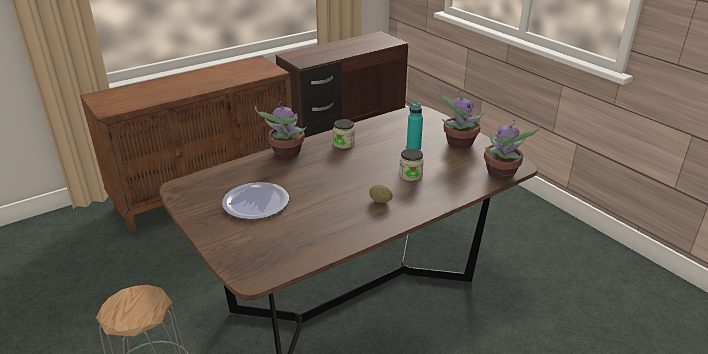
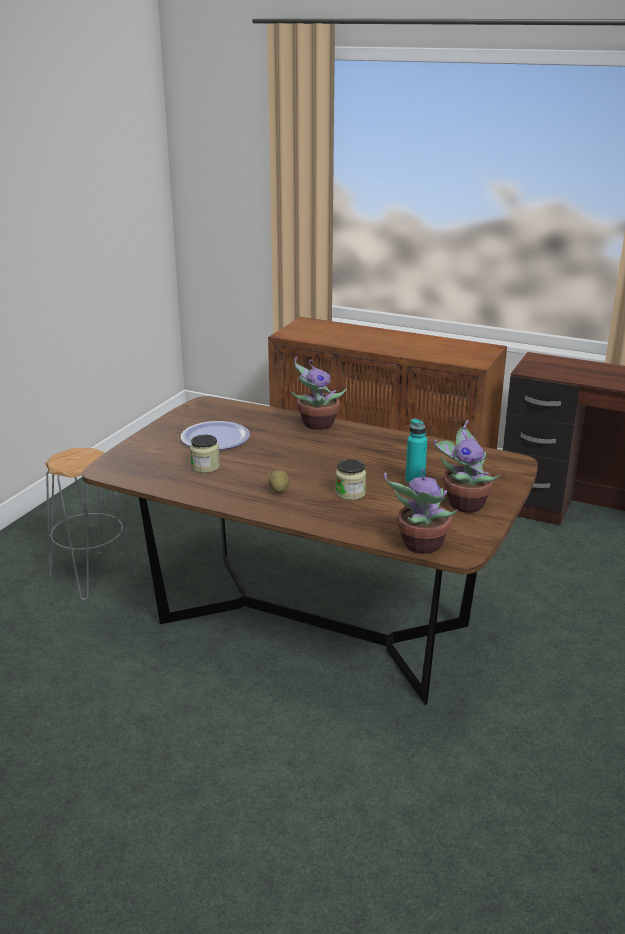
camera: 60 degrees right, 5 degrees down
jar [333,119,355,149] -> jar moved to [190,435,220,473]

